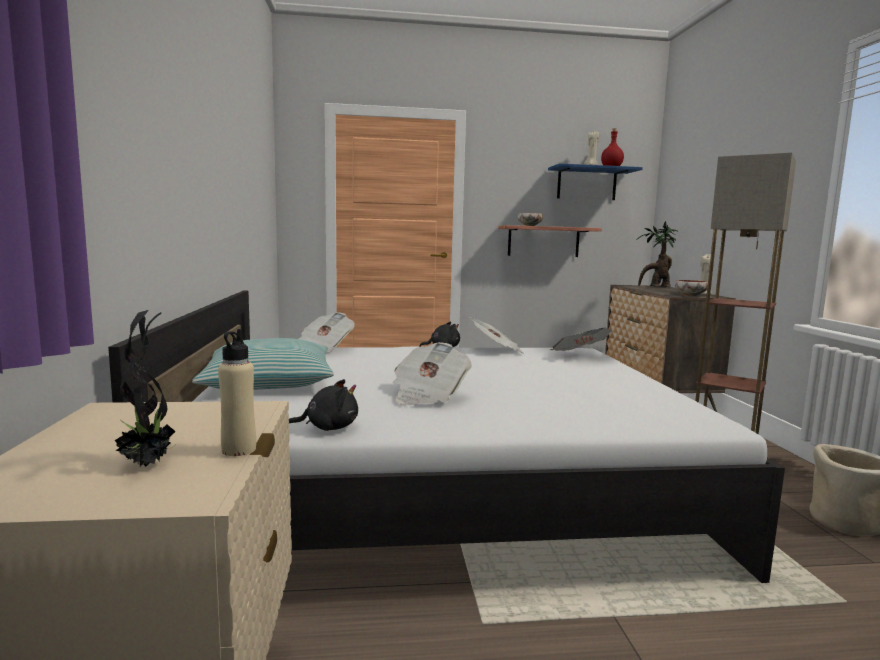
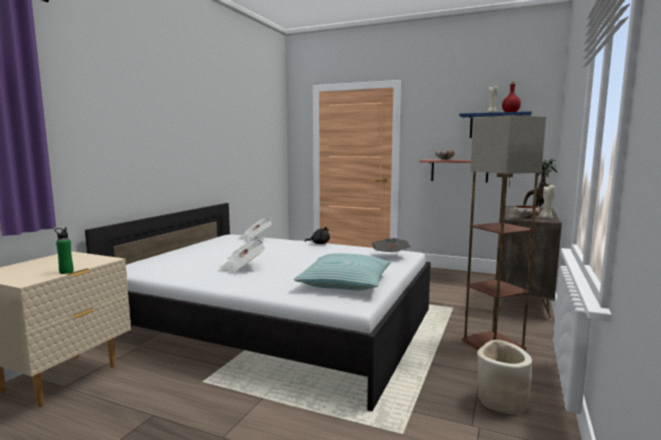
camera: 30 degrees right, 0 degrees up
potted plant [115,310,176,467] -> none
pillow [192,338,334,390] -> pillow moved to [294,253,391,290]
beige bottle [218,329,256,456] -> green bottle [55,227,74,274]
black plush toy [289,379,358,431] -> none
newspaper [469,317,523,353] -> none

